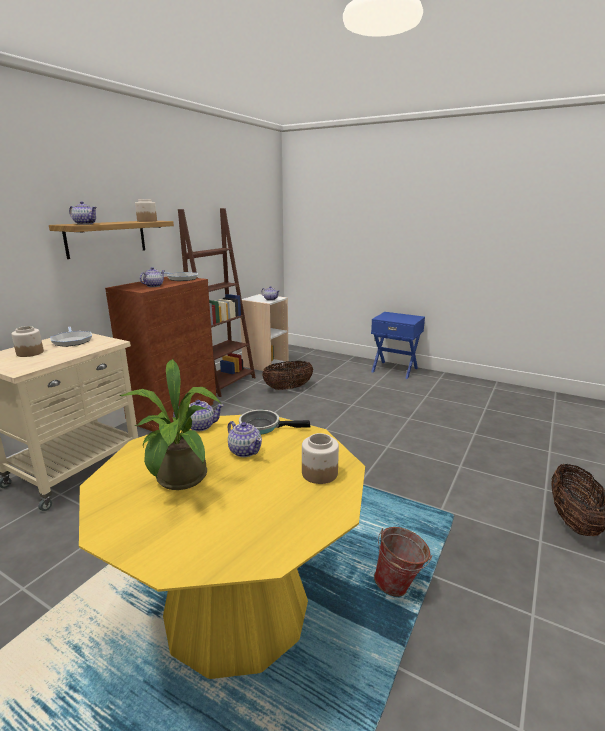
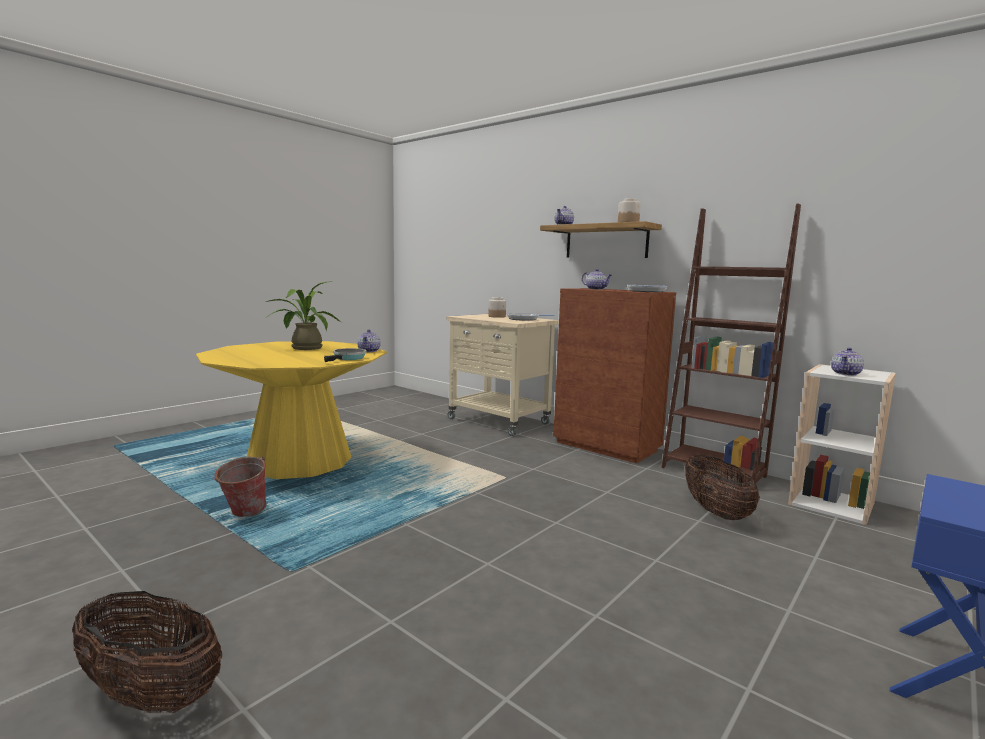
camera: 100 degrees right, 10 degrees down
teapot [228,421,262,457] -> none
jar [302,433,339,484] -> none

